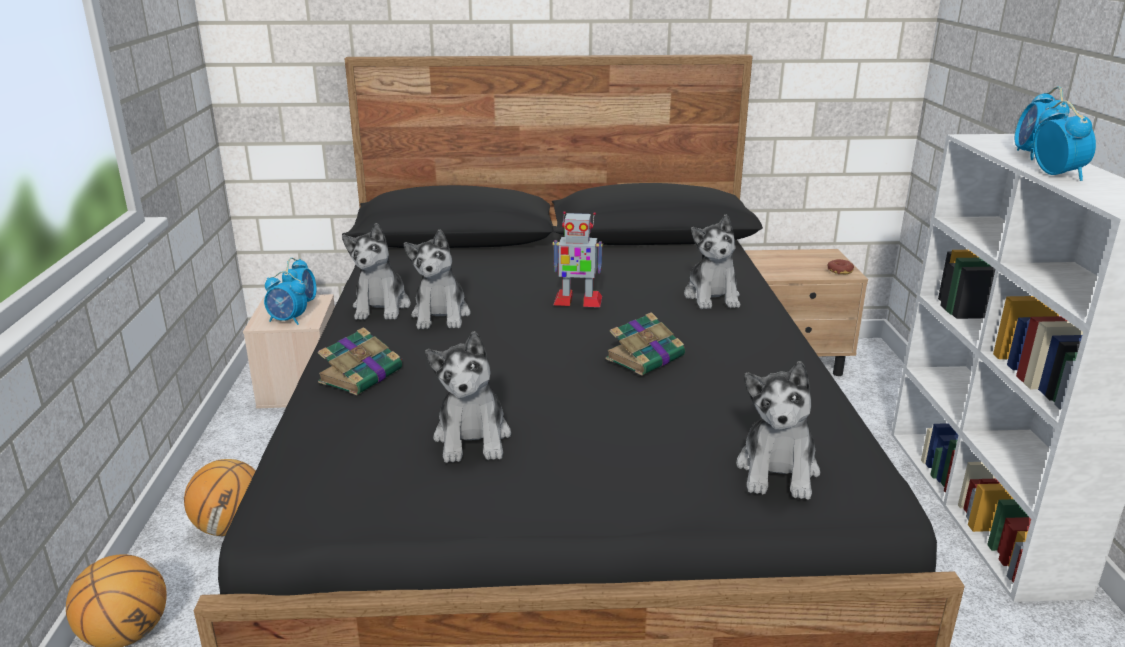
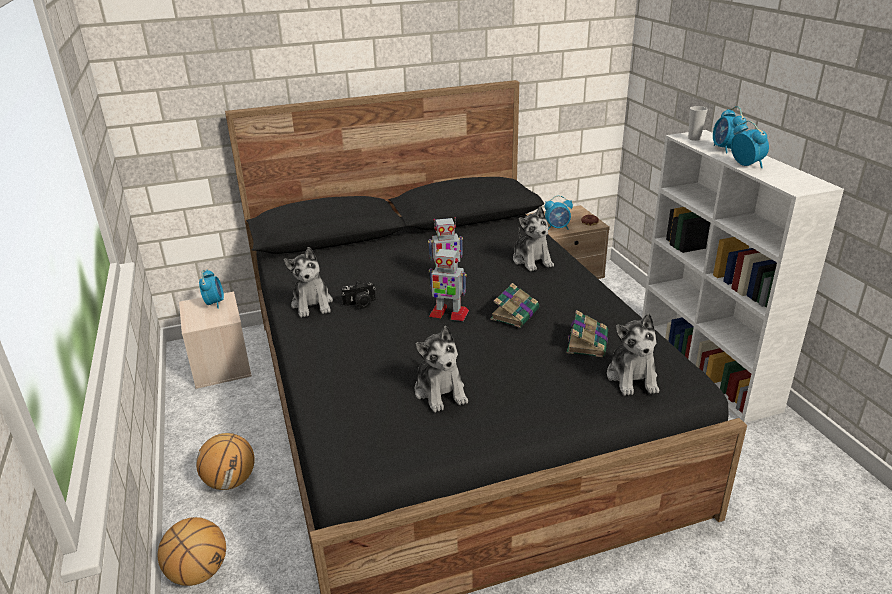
camera: 15 degrees left, 5 degrees up
alarm clock [264,271,307,325] -> alarm clock moved to [545,196,573,230]
book [318,327,402,395] -> book moved to [567,310,608,357]
plush toy [404,229,471,329] -> camera [341,281,376,309]
none -> toy robot [429,248,469,321]
none -> cup [688,106,708,141]

